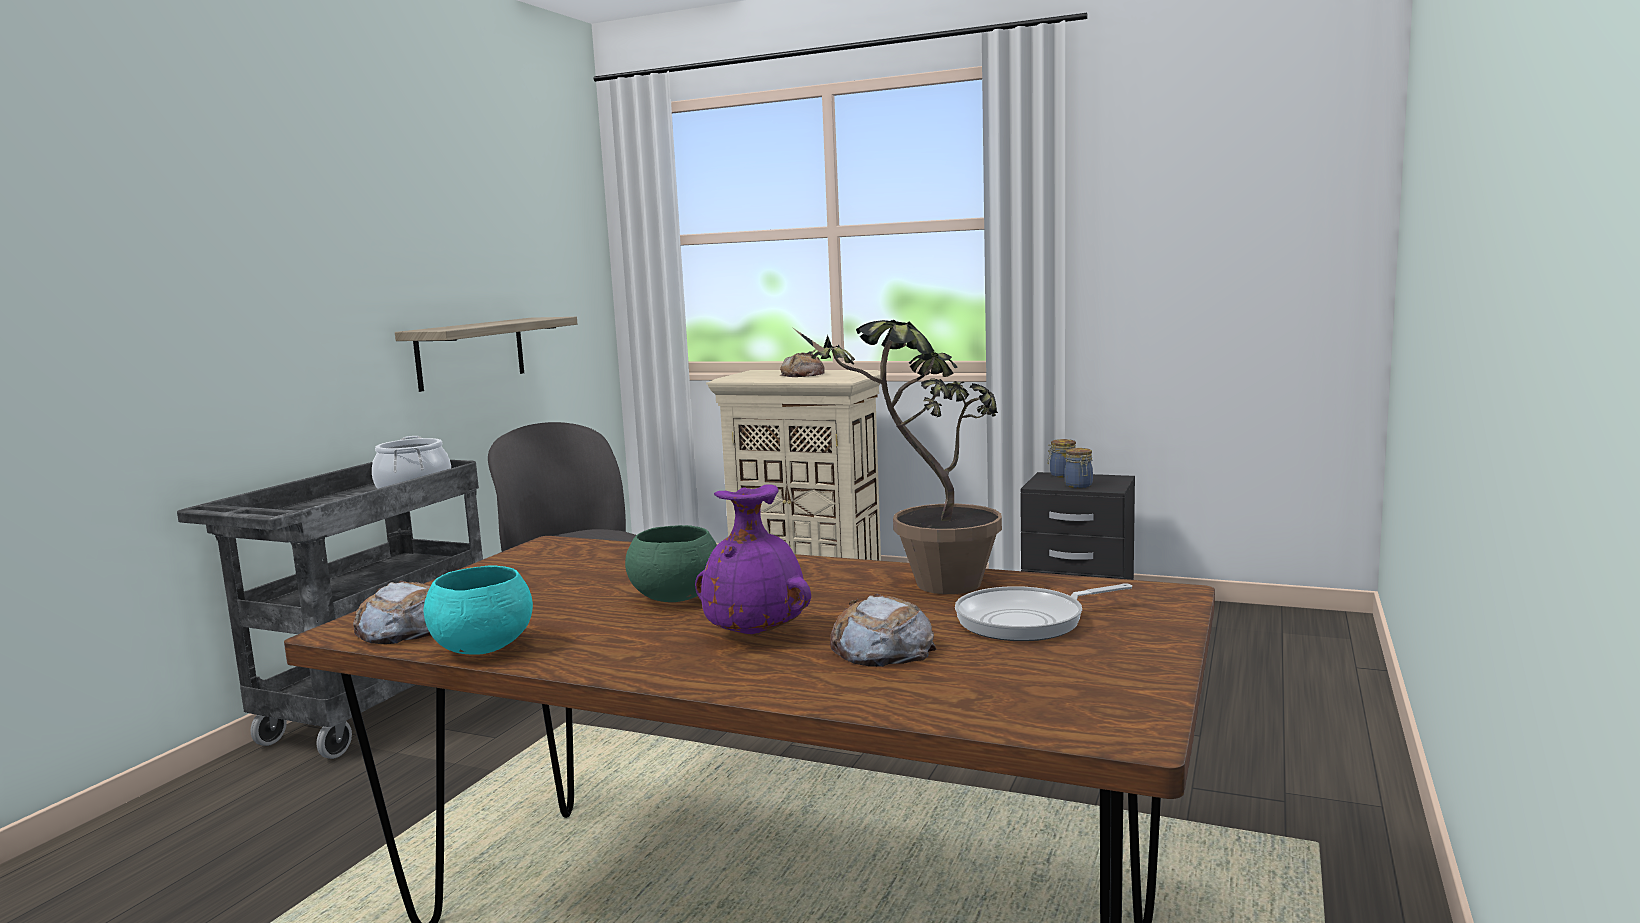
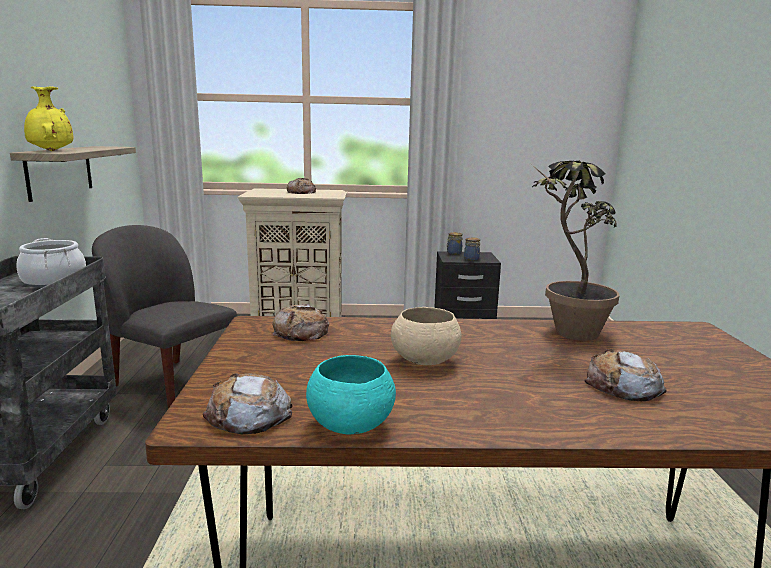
camera: 25 degrees left, 5 degrees up
green bowl [625,525,717,602] -> beige bowl [391,307,461,365]
purple vase [695,485,811,636] -> none
frying pan [955,583,1132,641] -> none
none -> yellow vase [24,86,73,151]
none -> bread [272,304,329,341]

